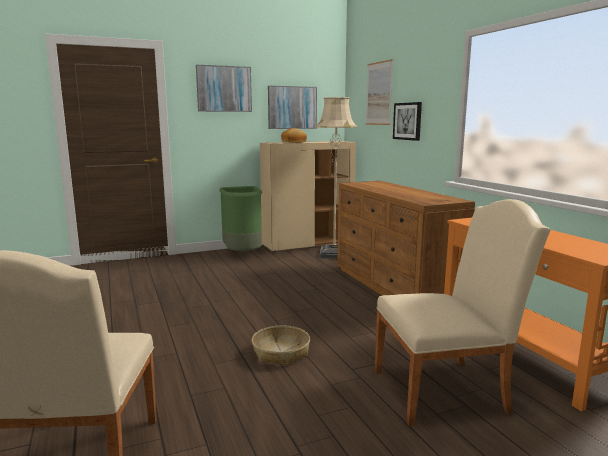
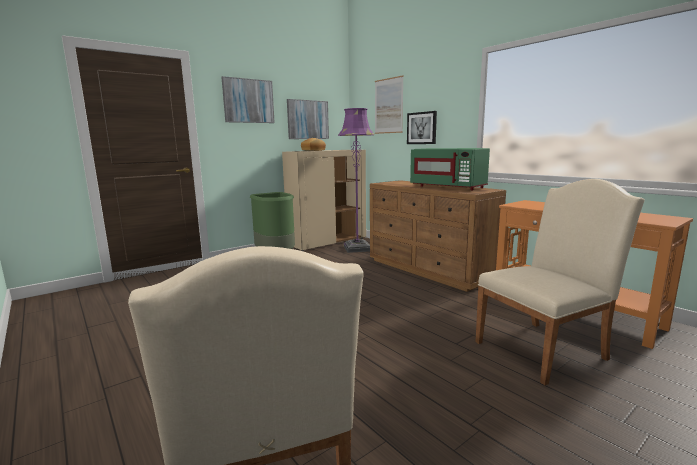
camera: 15 degrees left, 0 degrees up
basket [252,326,310,366] -> none
beige floor lamp [315,97,357,259] -> purple floor lamp [338,108,374,253]
none -> green microwave [410,148,490,190]

